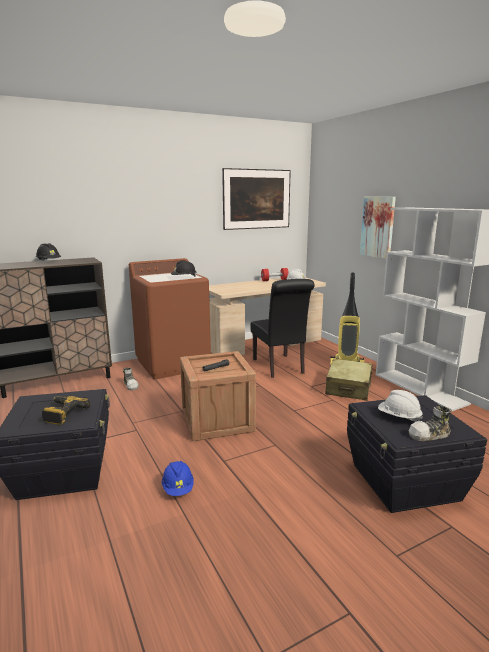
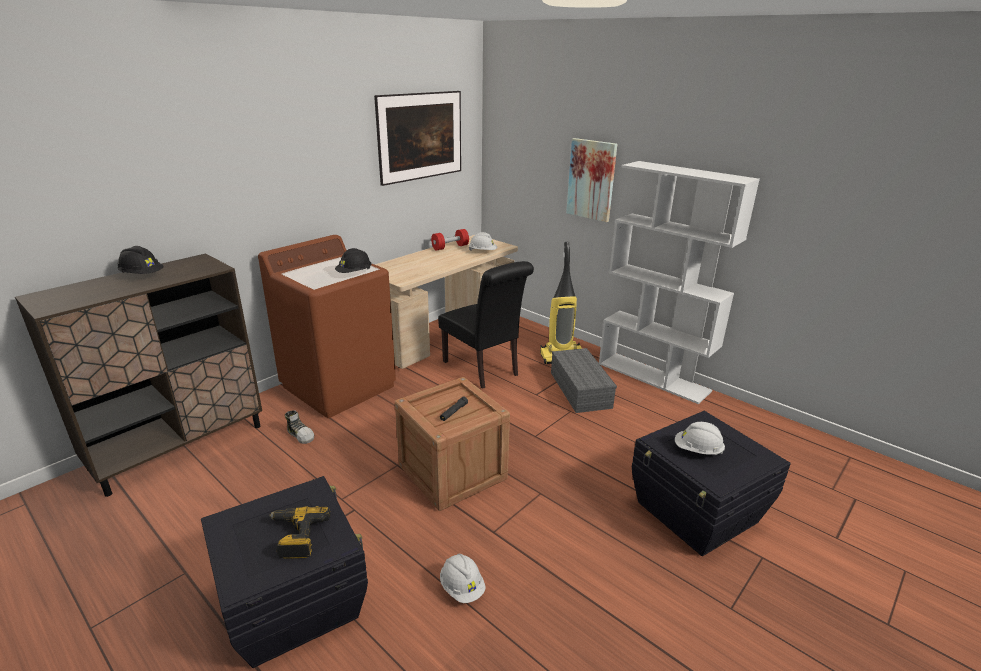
camera: 20 degrees left, 10 degrees up
blue hard hat [162,461,194,496] -> white hard hat [440,554,486,603]
beige suitcase [325,359,373,401] -> grey storage box [551,348,617,413]
shoe [409,406,451,441] -> none

